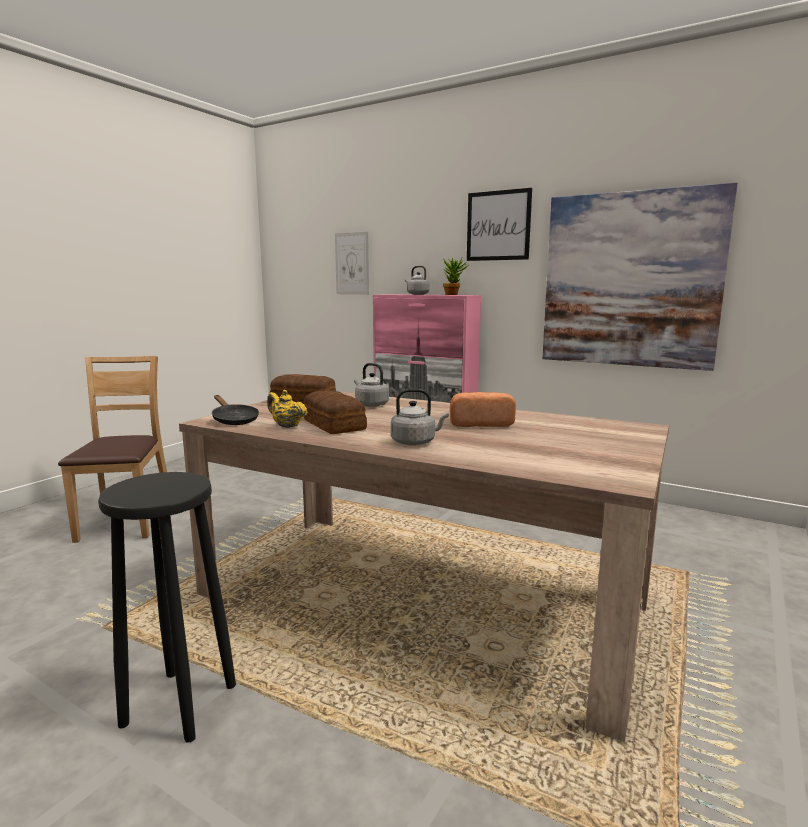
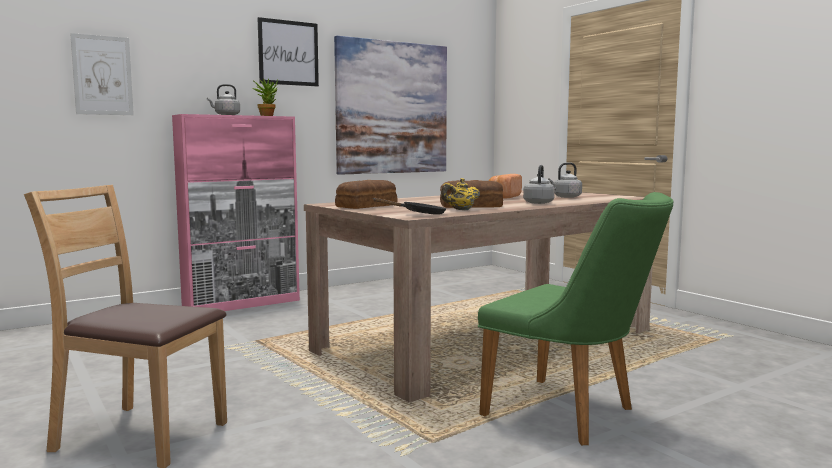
camera: 65 degrees left, 5 degrees down
black stool [98,472,236,743] -> green chair [478,192,674,445]
grey kettle [354,363,389,407] -> grey kettle moved to [548,162,582,198]

